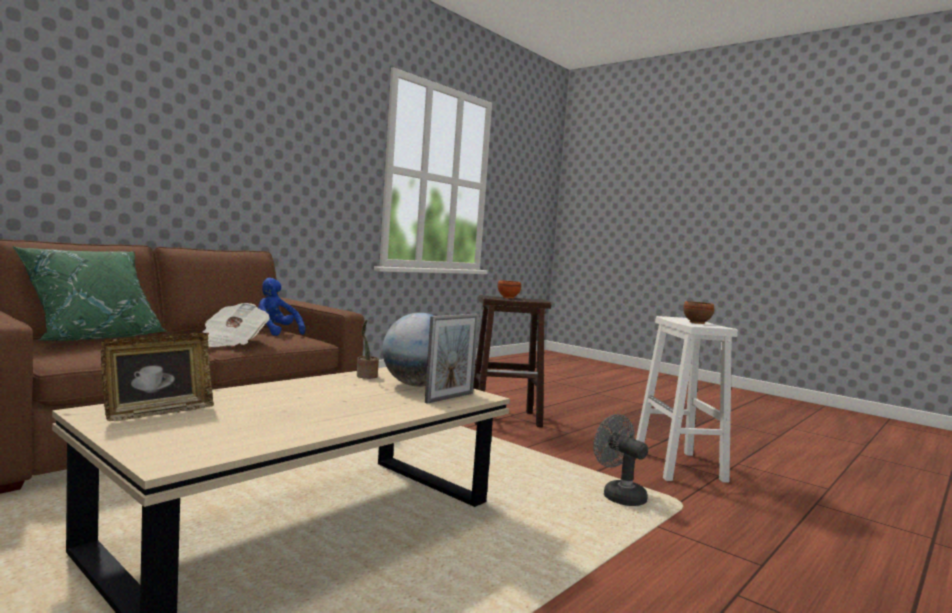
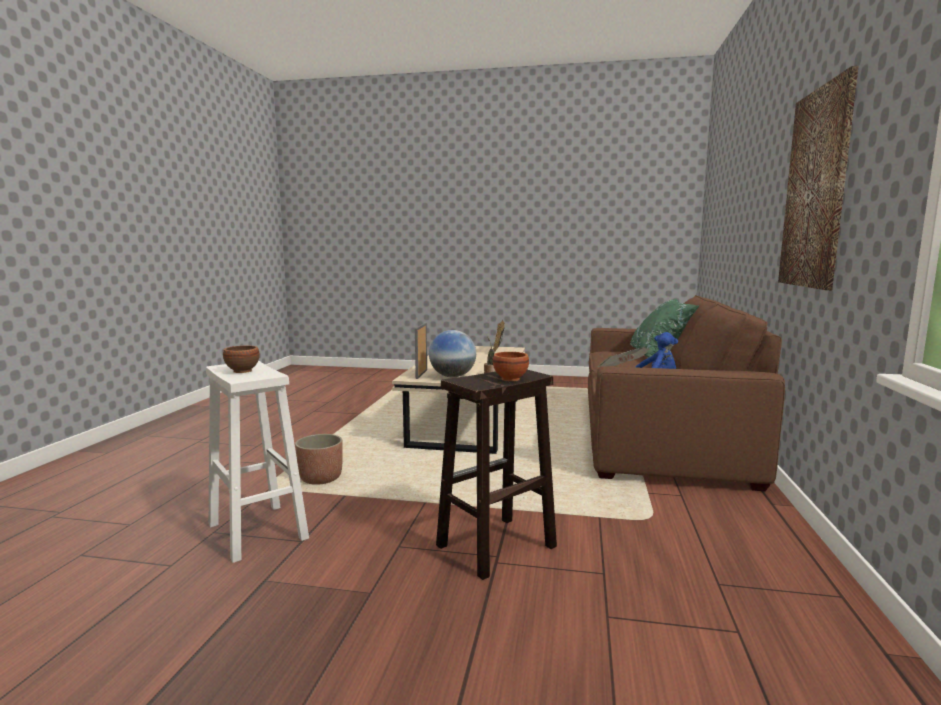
camera: 150 degrees right, 5 degrees up
grey fan [593,414,648,506] -> planter [295,434,343,485]
none -> picture [778,66,859,290]

